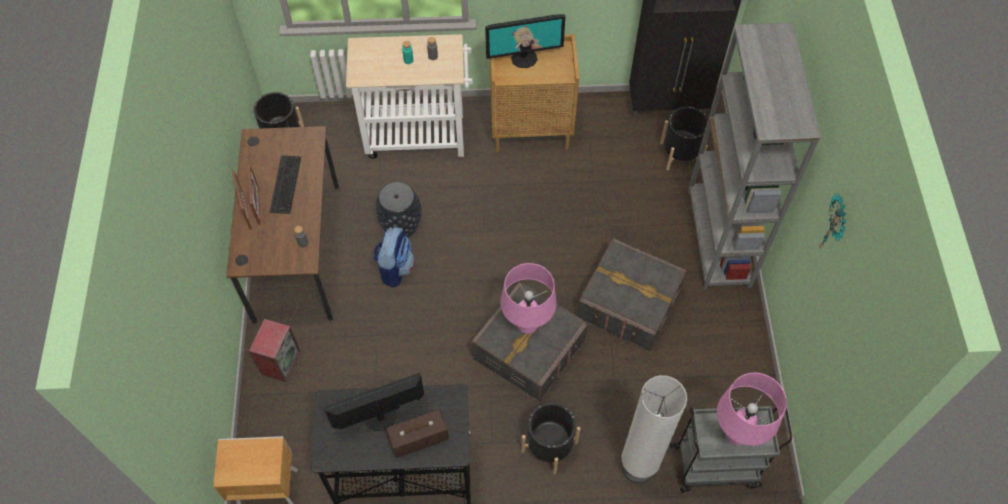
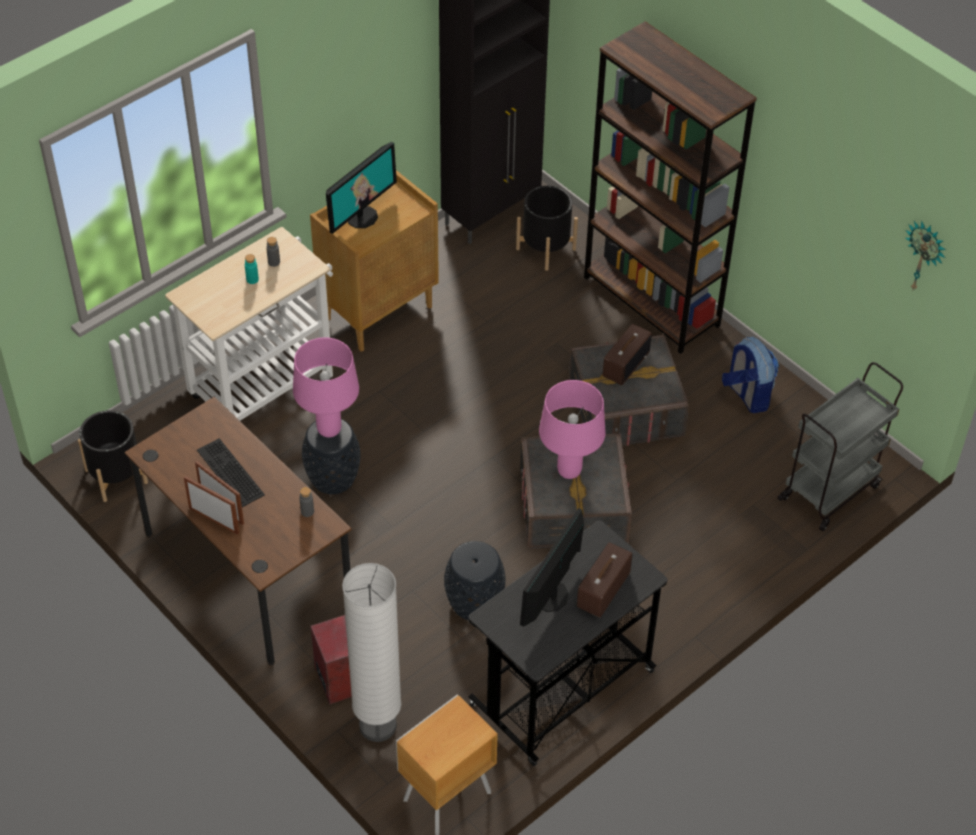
camera: 40 degrees left, 10 degrees down
backpack [373,227,415,287] -> backpack moved to [722,337,779,413]
black planter [521,403,581,474] -> none
white floor lamp [622,375,687,484] -> white floor lamp moved to [342,563,401,742]
grey bookcase [688,23,821,290] -> brown bookcase [584,21,757,354]
pink table lamp [717,373,787,446] -> pink table lamp moved to [293,337,359,437]
wall clock [819,193,846,249] -> wall clock moved to [905,221,946,290]
none -> black stool [444,541,506,620]
none -> radio [603,324,652,385]

